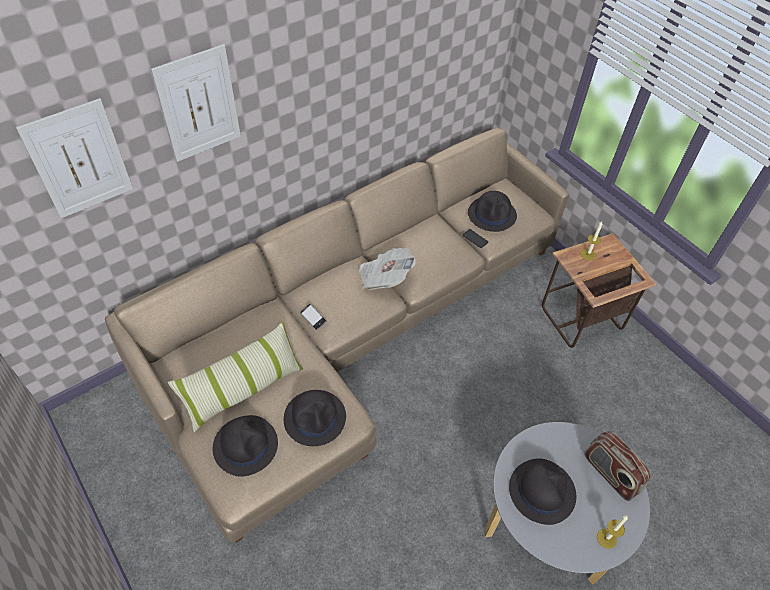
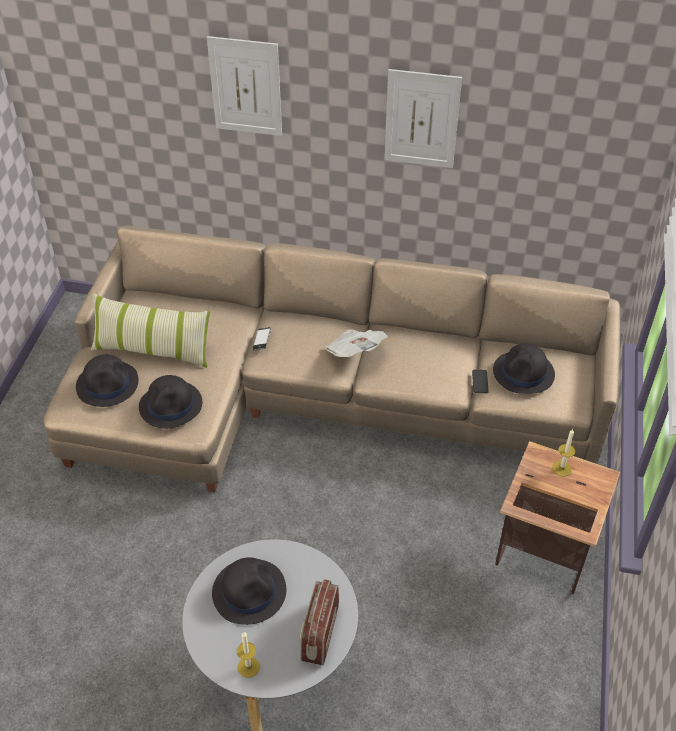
camera: 50 degrees right, 5 degrees down
picture [16,98,133,218] -> picture moved to [385,69,462,168]

